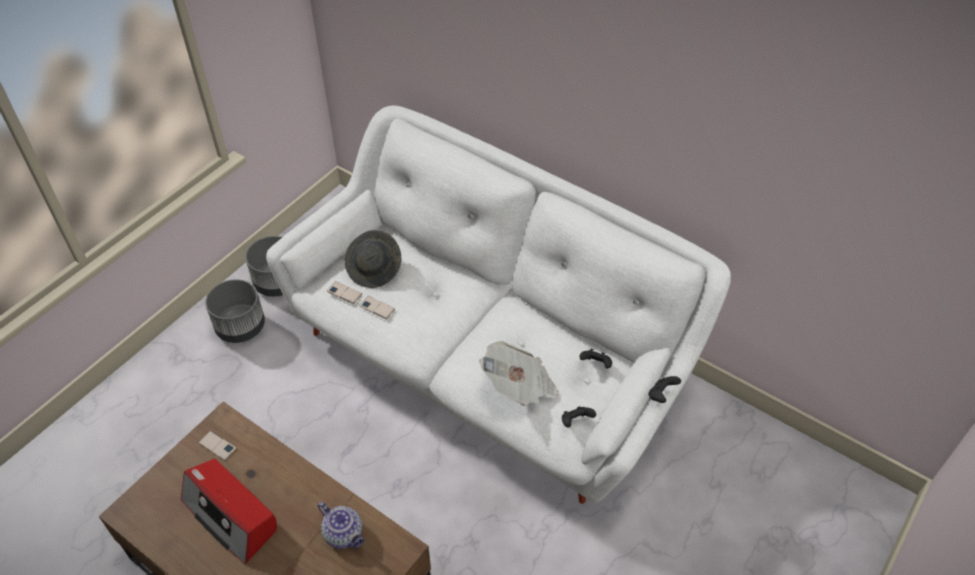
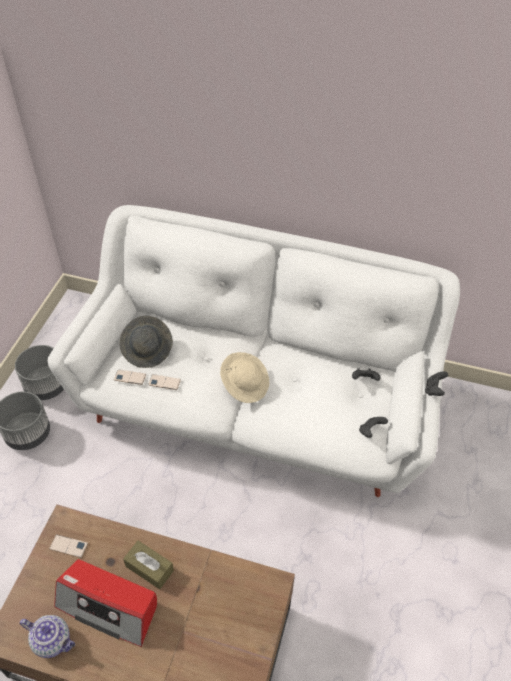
camera: 20 degrees left, 0 degrees up
teapot [318,502,365,549] -> teapot moved to [20,615,75,658]
newspaper [479,341,559,406] -> none
none -> brown tissue box [123,541,174,590]
none -> beige hat [220,352,269,403]

